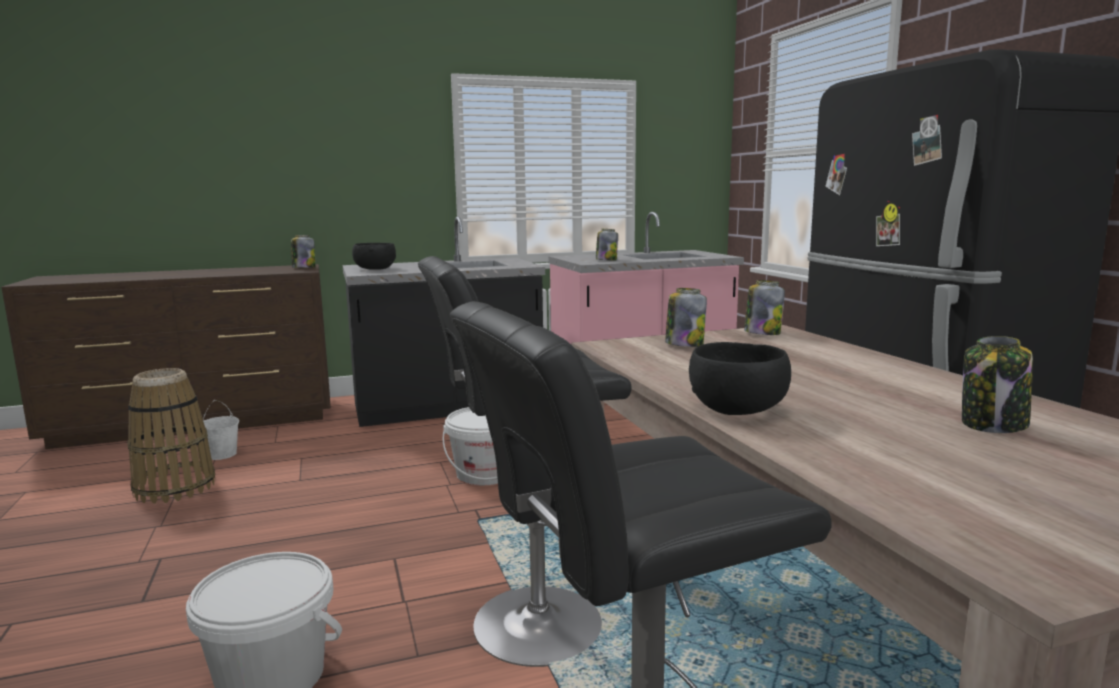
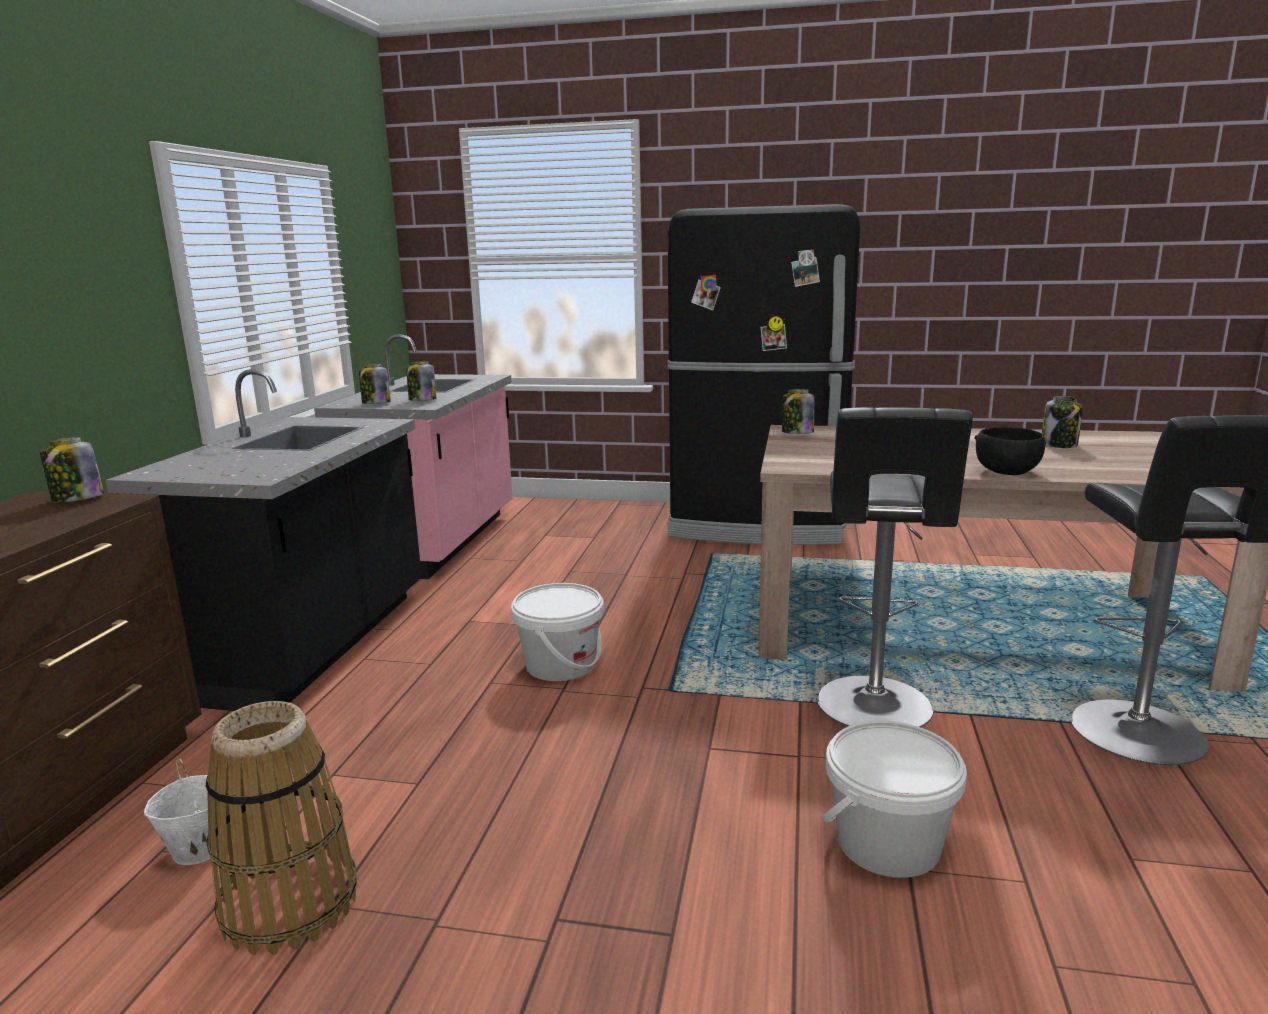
camera: 60 degrees left, 5 degrees up
black bowl [352,243,396,270] -> none
jar [665,288,707,347] -> jar moved to [359,364,391,404]

